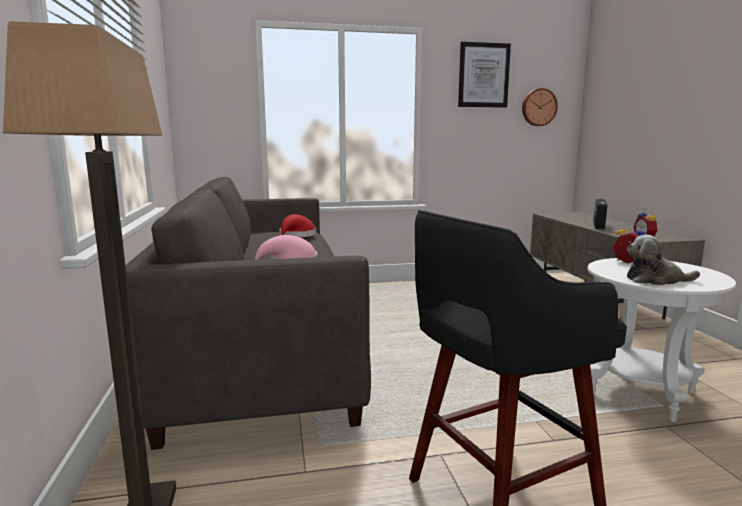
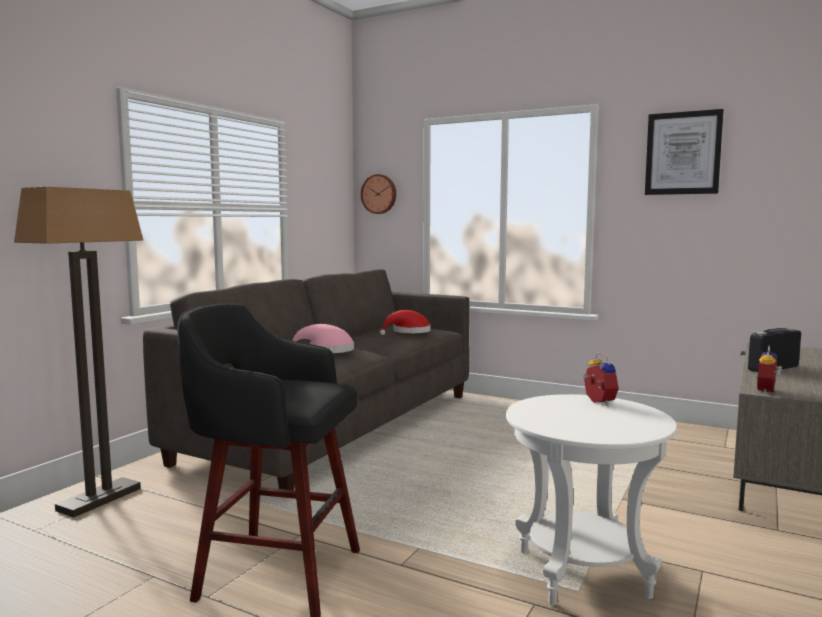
camera: 40 degrees right, 5 degrees down
wall clock [522,88,558,126] -> wall clock moved to [361,174,396,214]
plush toy [627,235,700,285] -> none

